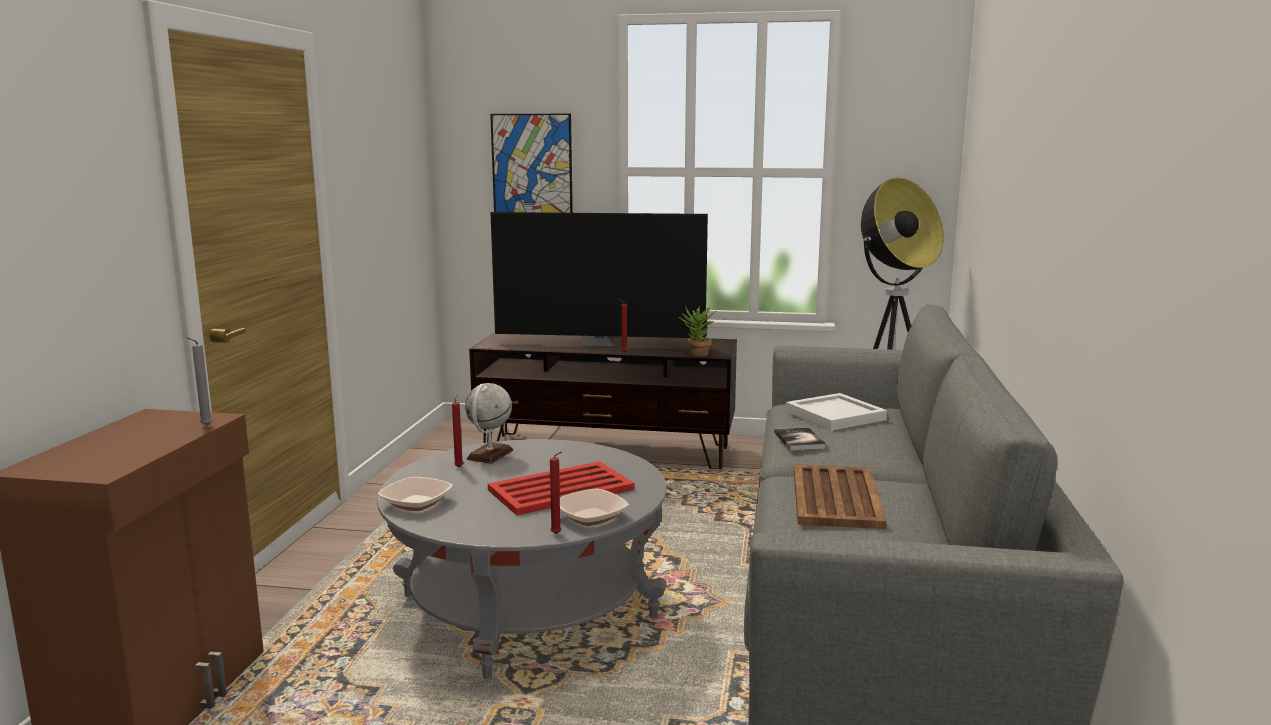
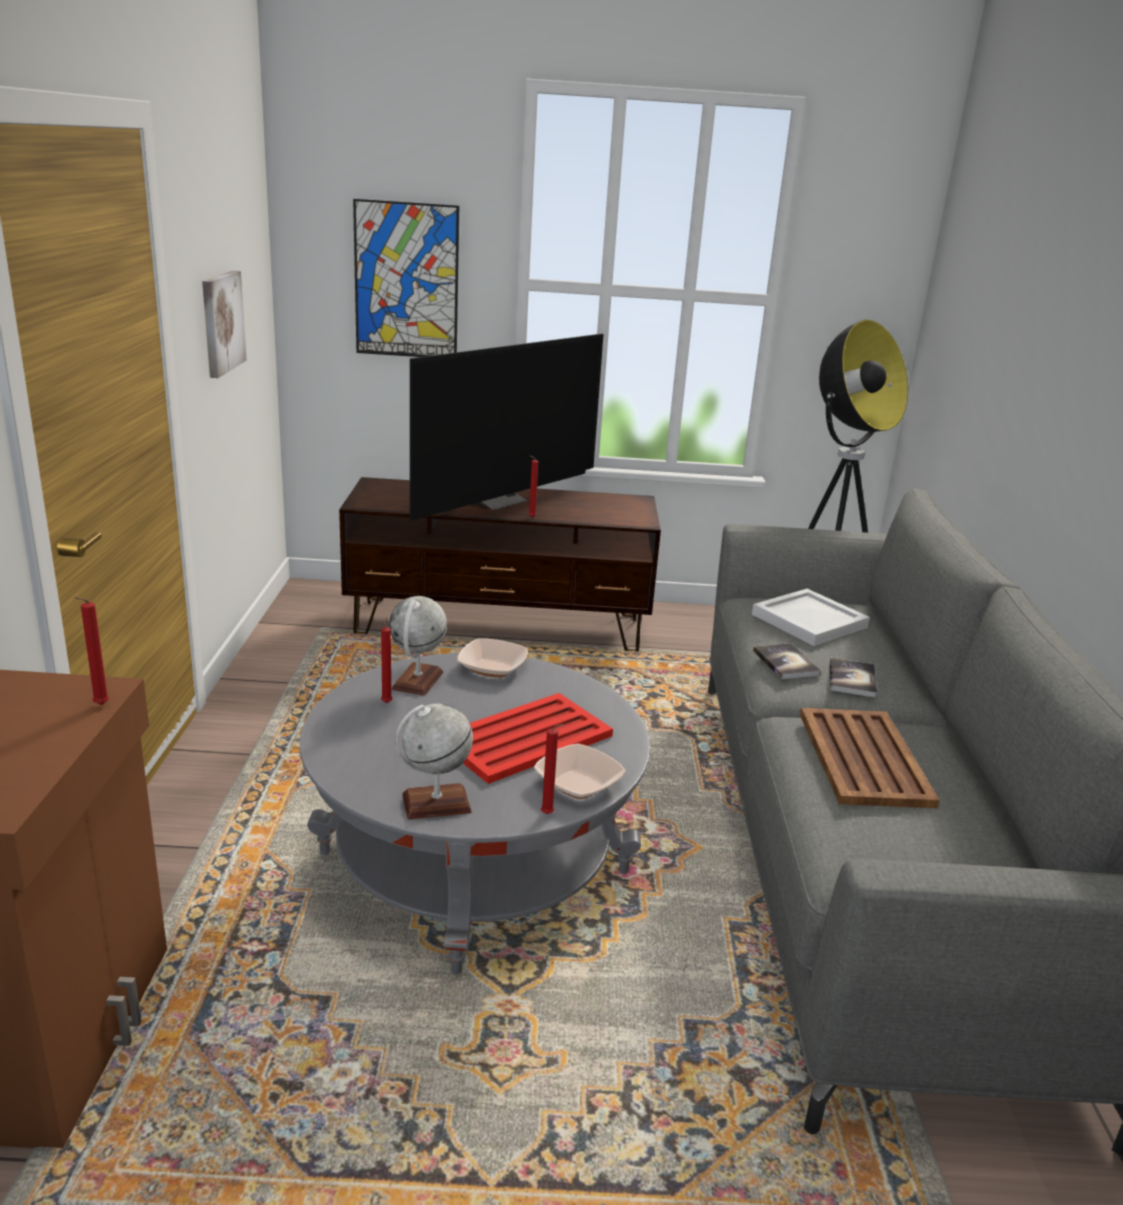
camera: 10 degrees left, 10 degrees up
grey candle [186,337,212,426] -> red candle [74,597,109,705]
bowl [378,477,453,511] -> bowl moved to [458,638,528,678]
television [490,212,708,347] -> television turned 45 degrees counterclockwise [410,334,604,521]
potted plant [679,305,716,356] -> none
none -> picture [202,270,247,378]
none -> globe [396,703,473,820]
none -> book [830,658,877,697]

